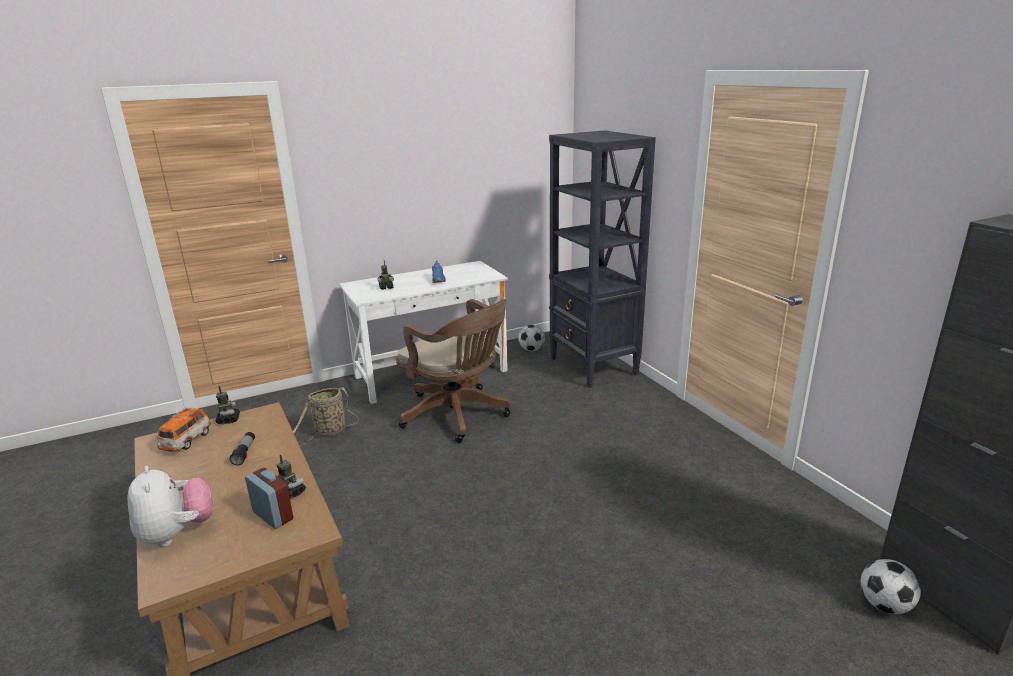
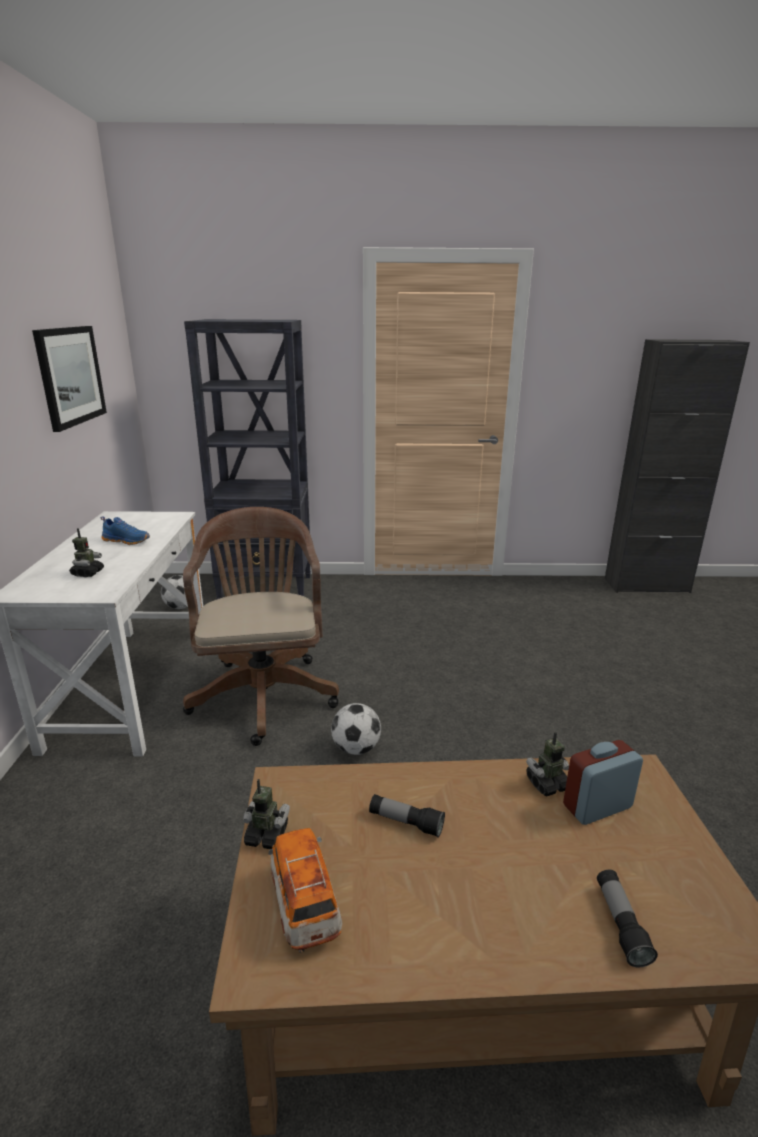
camera: 65 degrees left, 0 degrees up
plush toy [128,466,213,547] -> flashlight [597,870,658,967]
toy car [157,407,211,452] -> toy car turned 150 degrees counterclockwise [268,828,342,953]
basket [293,387,359,446] -> none
brown office chair [396,299,510,443] -> brown office chair turned 75 degrees counterclockwise [183,507,339,746]
football [861,559,921,614] -> football moved to [331,703,381,755]
none -> picture [32,326,107,432]

